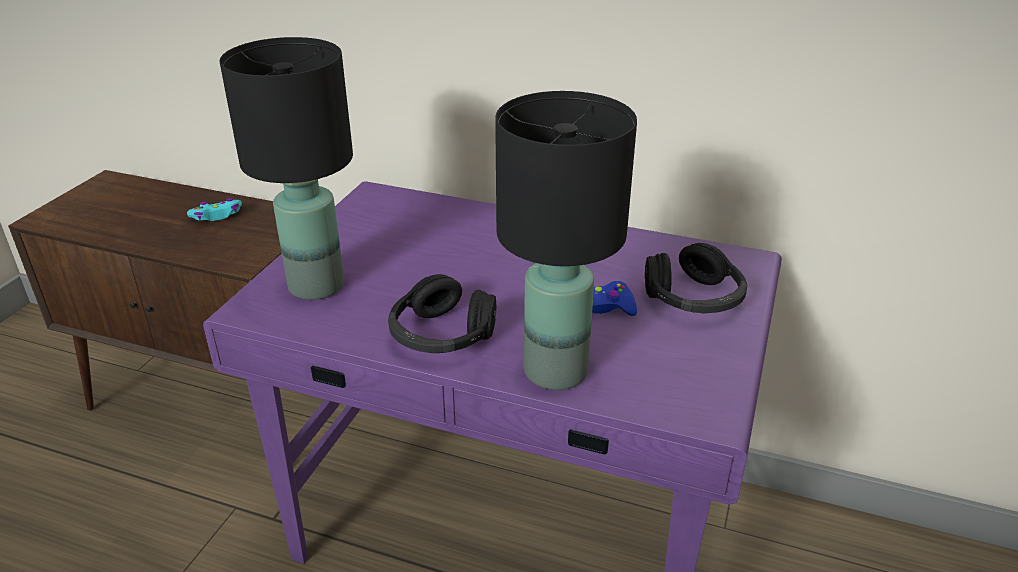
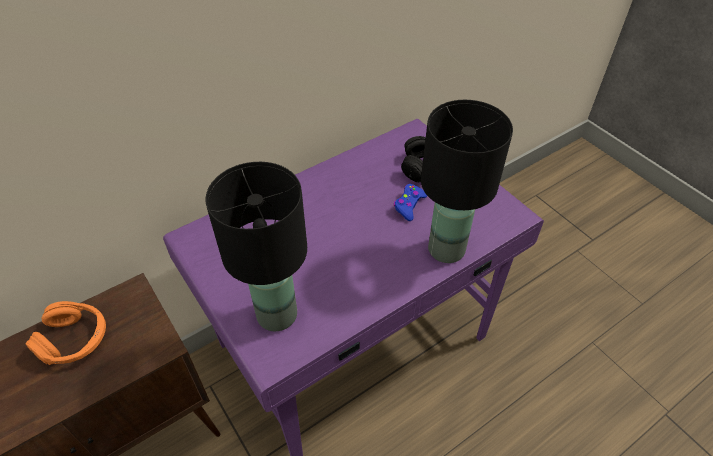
camera: 55 degrees left, 15 degrees up
turquoise game controller [187,198,242,221] -> orange headphones [26,301,106,365]
black headphones [388,274,497,353] -> none

